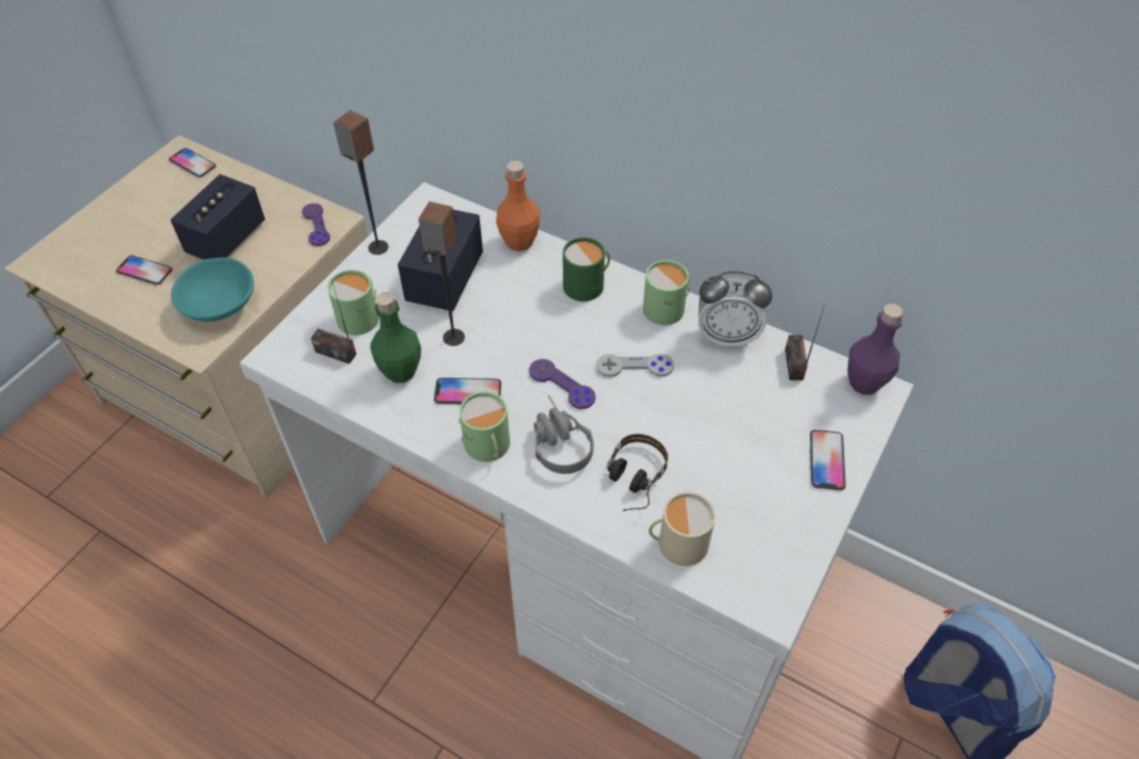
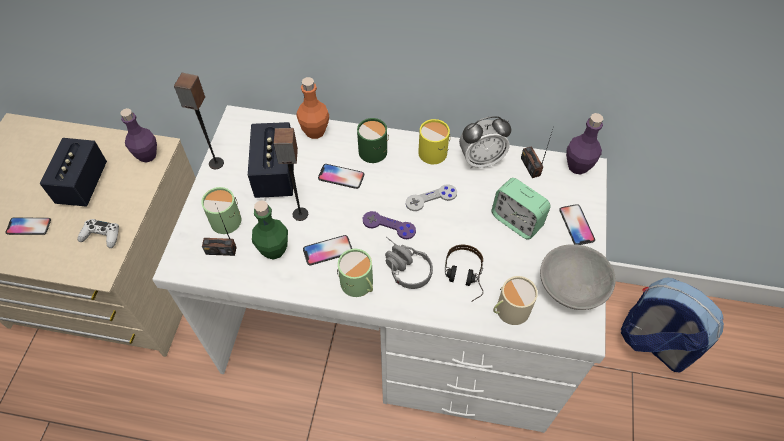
camera: 20 degrees left, 5 degrees up
phone [169,148,216,177] -> phone moved to [318,164,364,189]
turquoise bowl [171,257,254,322] -> white game controller [77,219,119,248]
purple game controller [302,203,330,246] -> purple bottle [120,108,157,163]
green mug [643,260,690,325] -> yellow mug [418,119,450,164]
none -> alarm clock [491,178,551,240]
none -> grey bowl [540,244,616,310]

